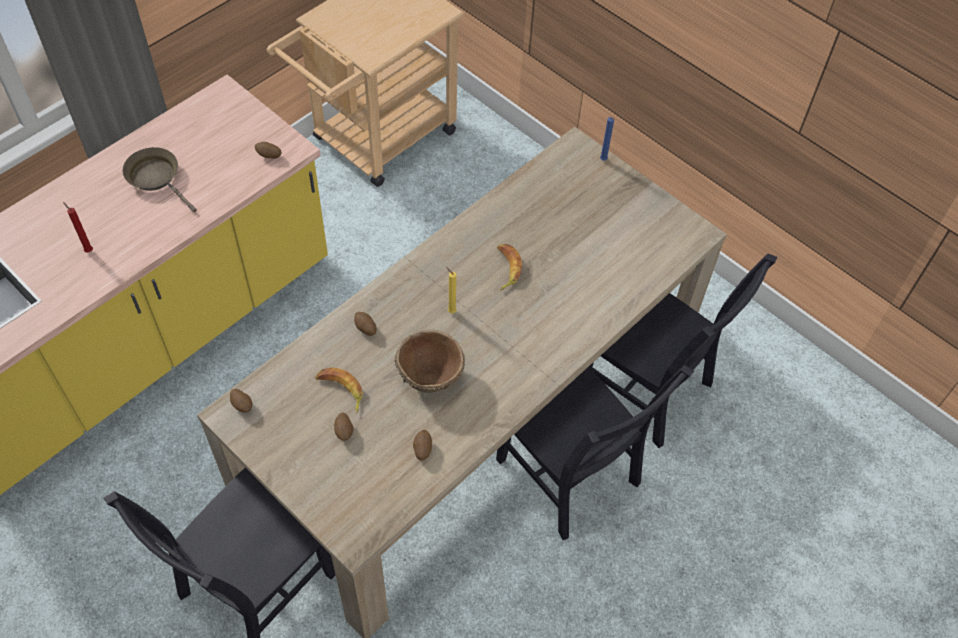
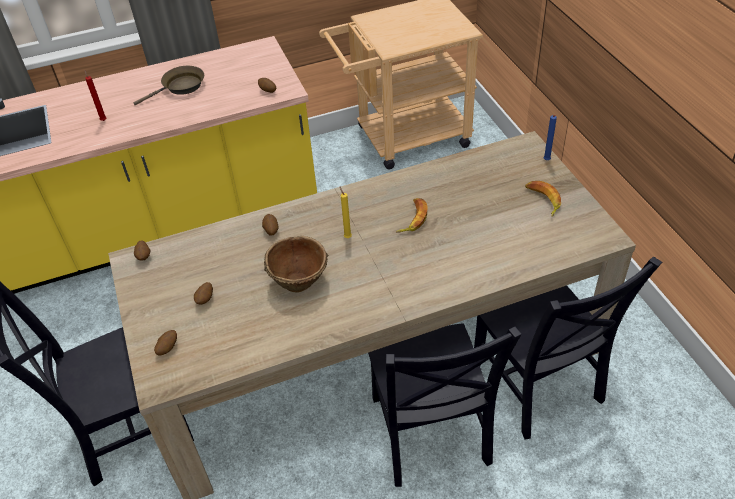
camera: 30 degrees right, 10 degrees down
brown frying pan [123,147,197,212] -> brown frying pan turned 75 degrees clockwise [134,66,204,105]
banana [315,367,363,414] -> banana moved to [525,181,561,216]
potato [413,430,432,460] -> potato moved to [154,330,177,356]

